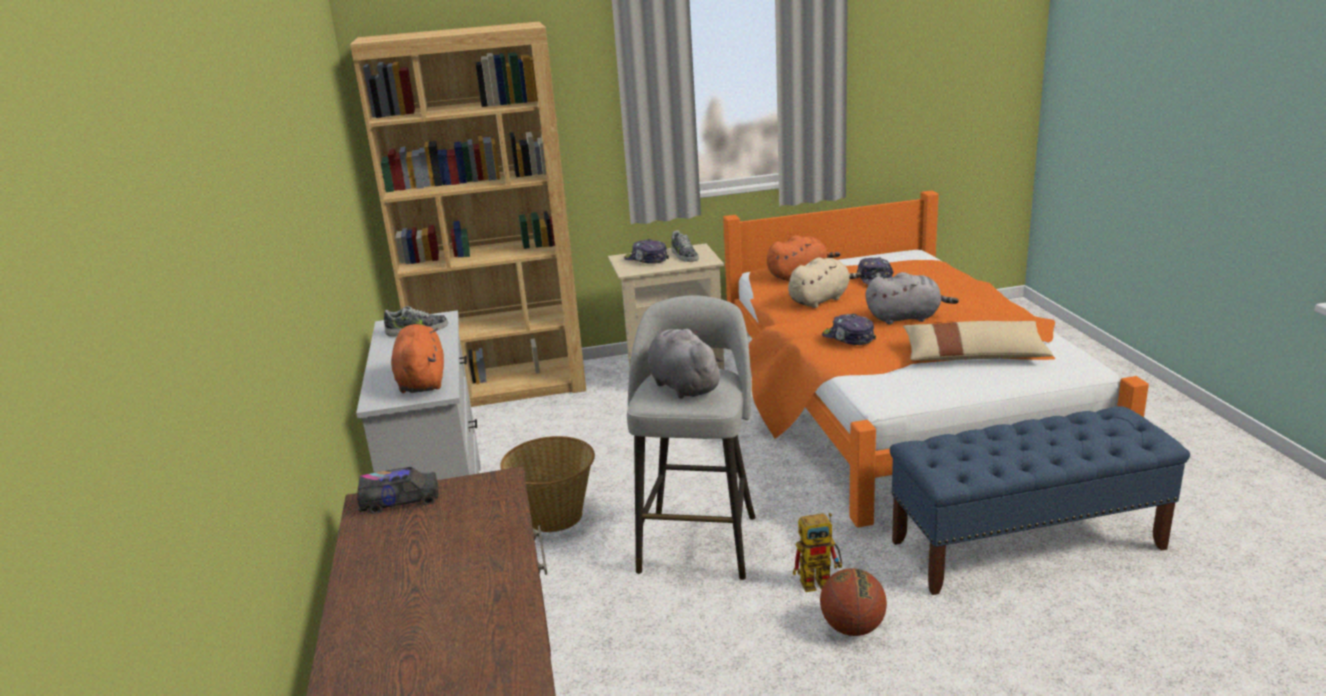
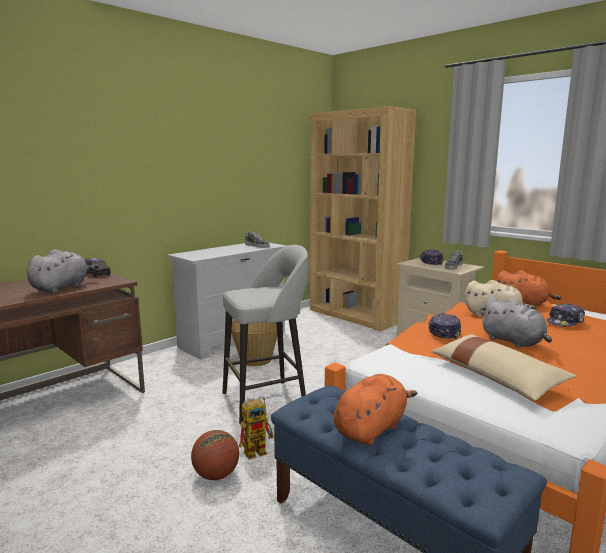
camera: 55 degrees right, 10 degrees down
orange plush toy [391,324,444,393] -> orange plush toy moved to [334,374,417,445]
grey plush toy [648,329,724,399] -> grey plush toy moved to [27,249,99,293]
toy robot [793,513,842,592] -> toy robot turned 75 degrees counterclockwise [239,398,274,460]

